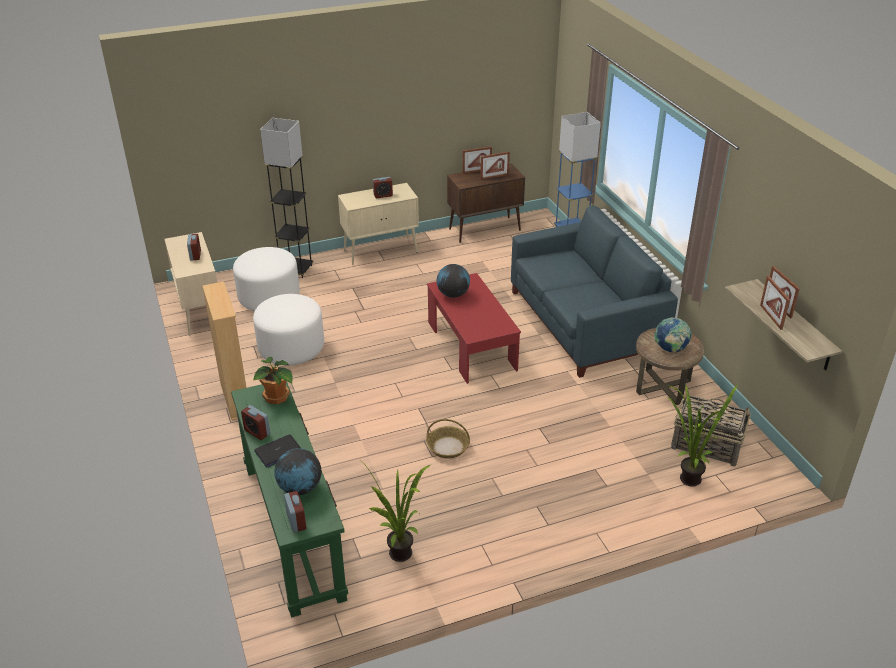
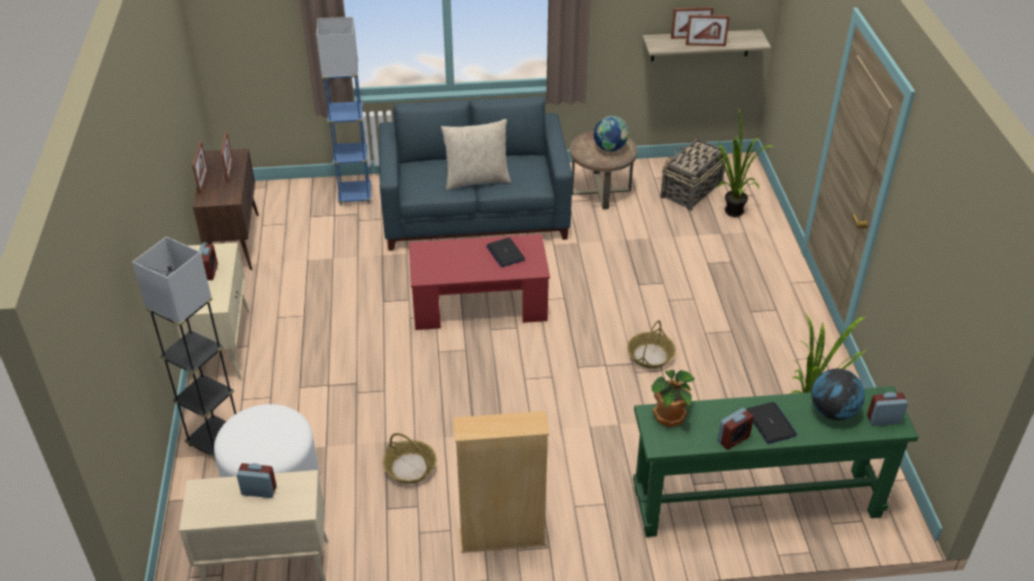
camera: 75 degrees left, 5 degrees up
white ottoman [253,294,324,365] -> basket [383,433,437,484]
globe [437,264,470,298] -> none
none -> beige pillow [441,119,511,190]
none -> laptop [486,237,525,267]

